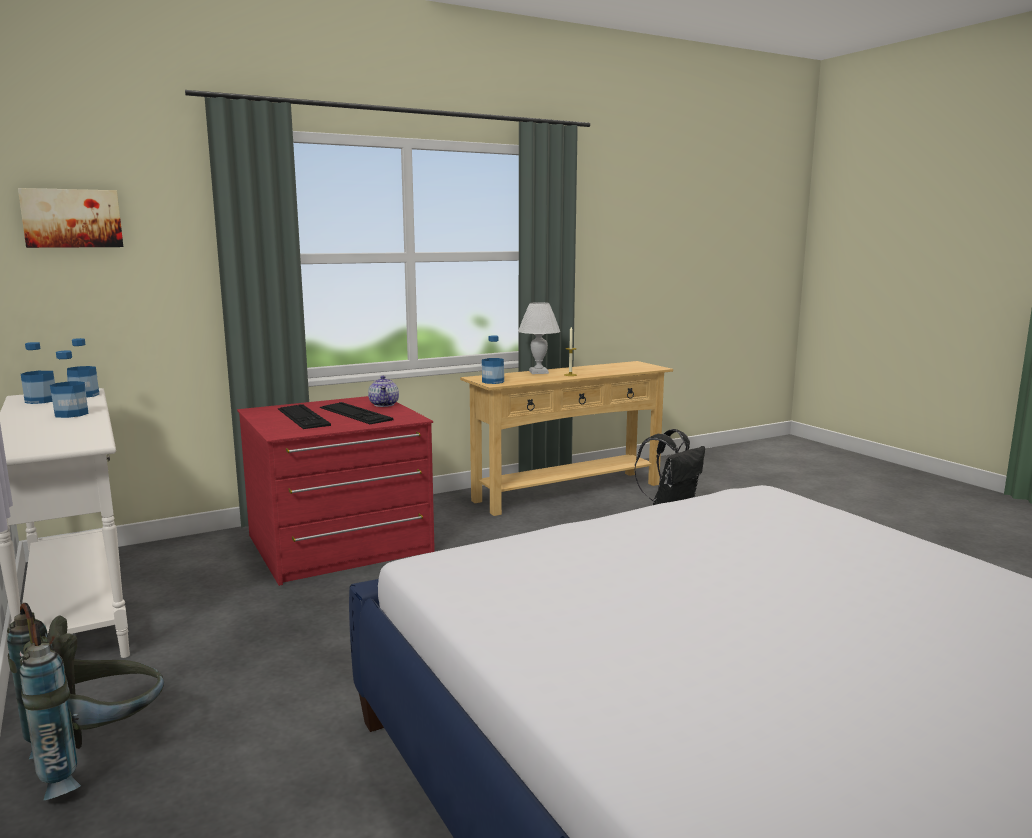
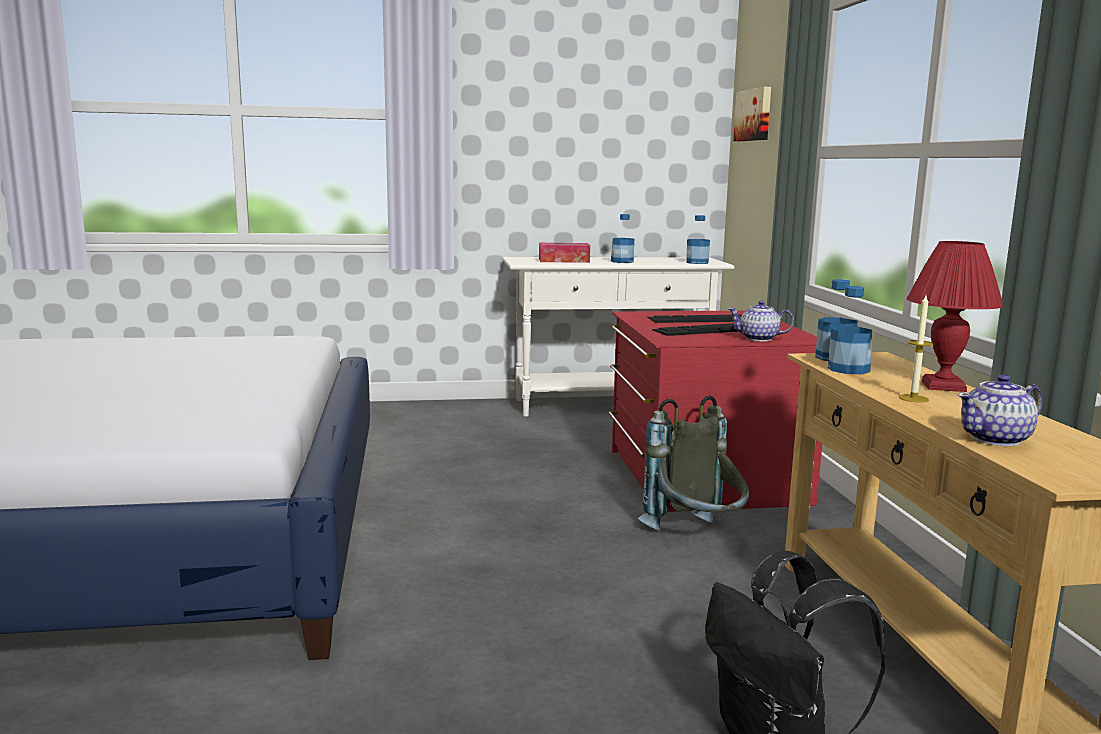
camera: 110 degrees right, 0 degrees up
grey backpack [7,603,164,801] -> grey backpack moved to [638,395,749,530]
bottle [21,342,55,404] -> bottle moved to [828,286,872,374]
white table lamp [518,302,560,374] -> red table lamp [906,241,1004,392]
none -> tissue box [539,243,590,263]
none -> teapot [958,374,1042,446]

